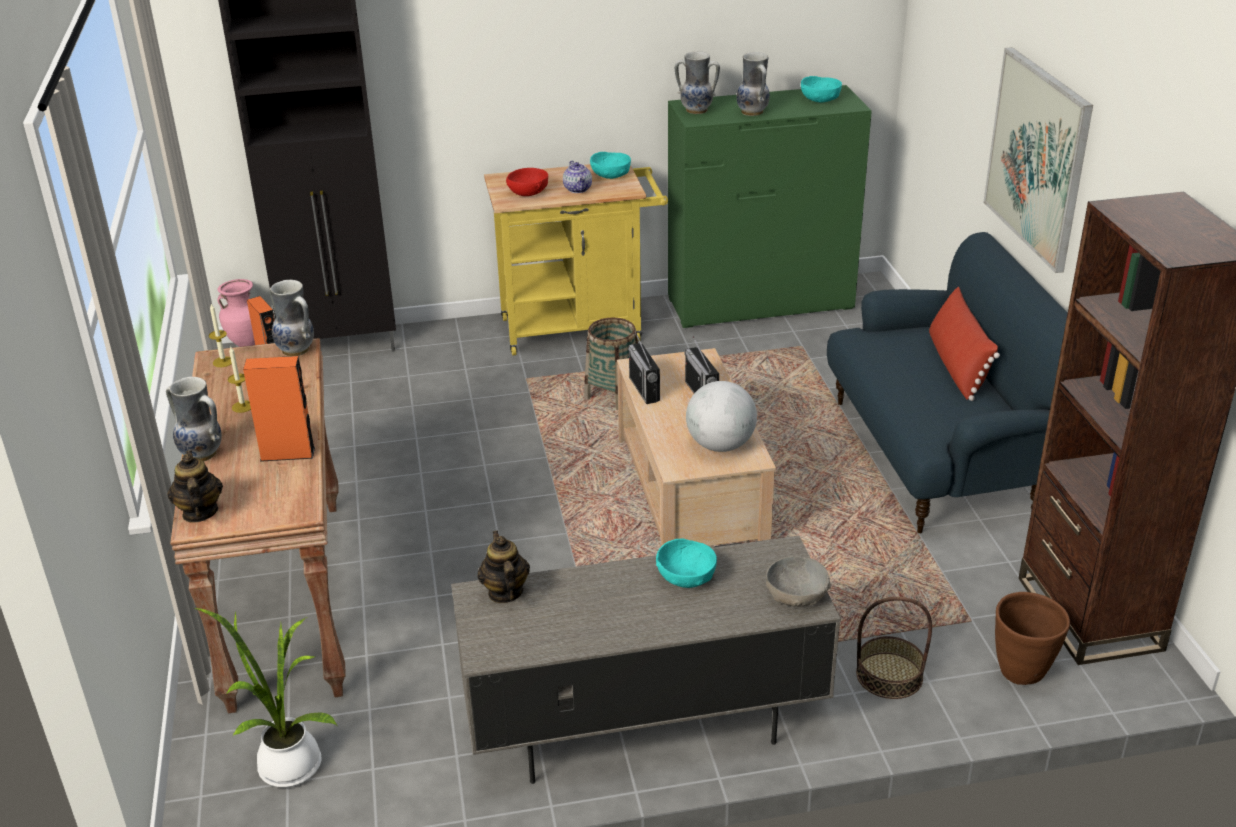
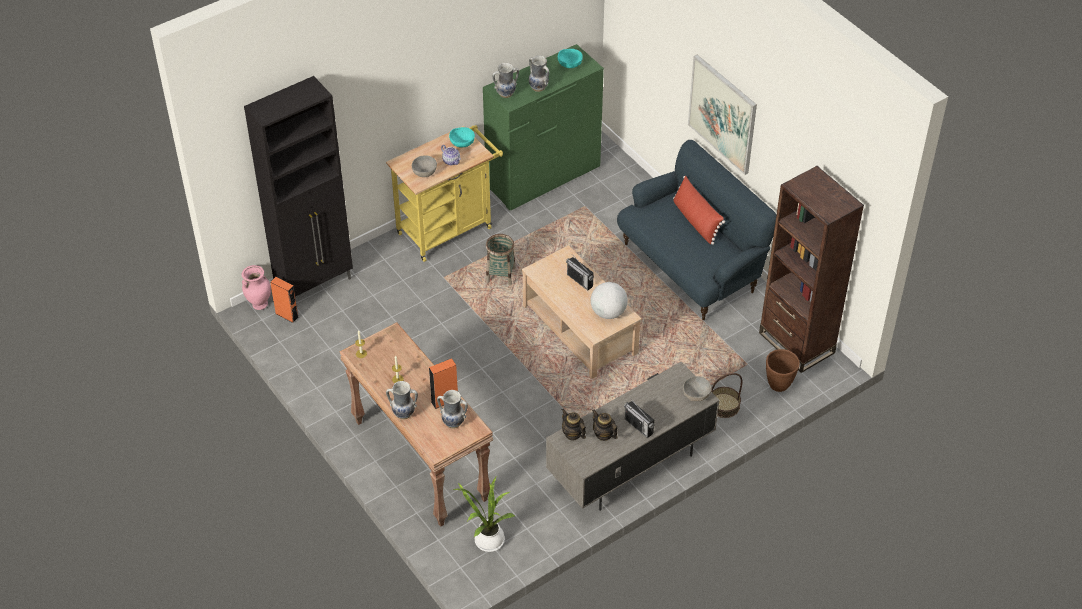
camera: 25 degrees left, 15 degrees up
teapot [168,450,223,522] -> teapot moved to [592,409,618,441]
vase [269,280,314,357] -> vase moved to [437,390,468,429]
red bowl [506,168,548,196] -> grey bowl [412,155,437,177]
radio [628,332,660,404] -> radio moved to [624,400,655,438]
turquoise bowl [656,539,717,588] -> none

